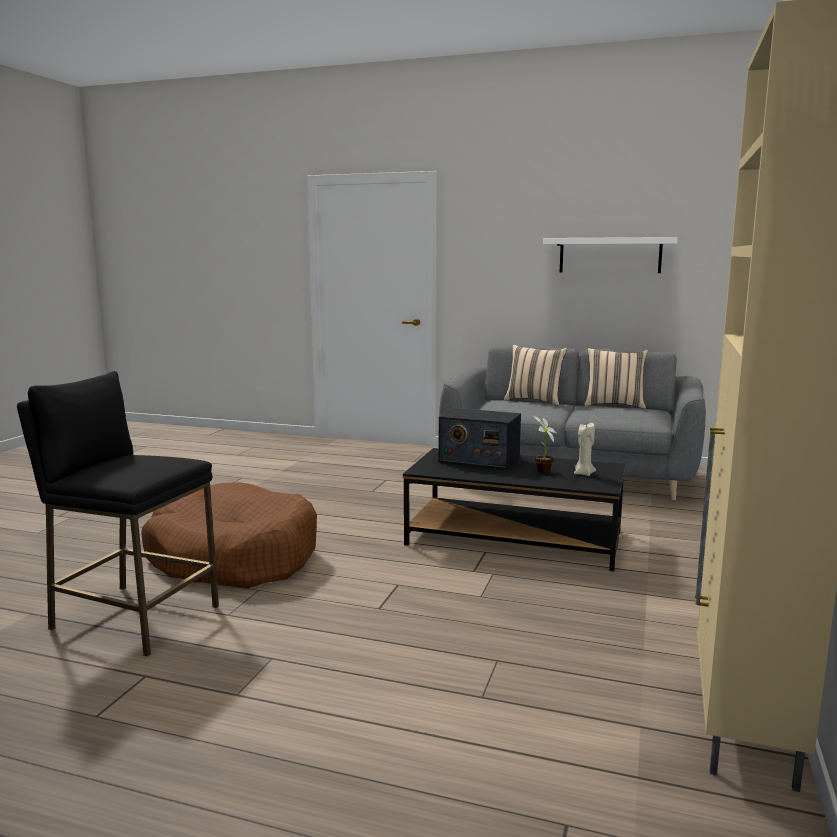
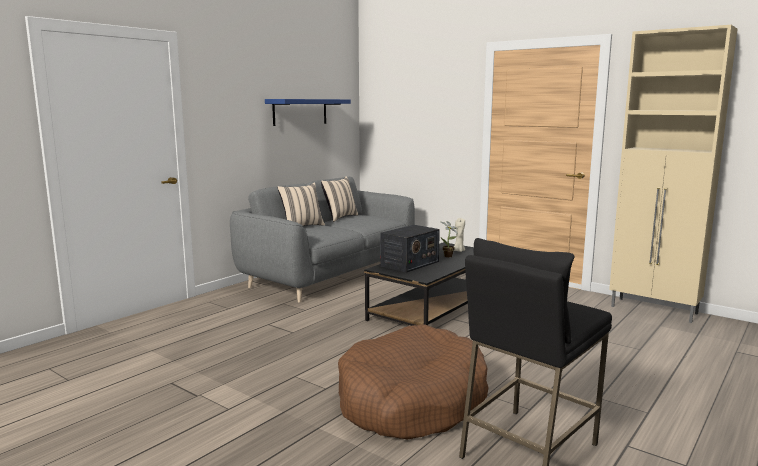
camera: 70 degrees left, 0 degrees up
white shelf [543,237,678,273] -> blue shelf [265,99,351,126]

